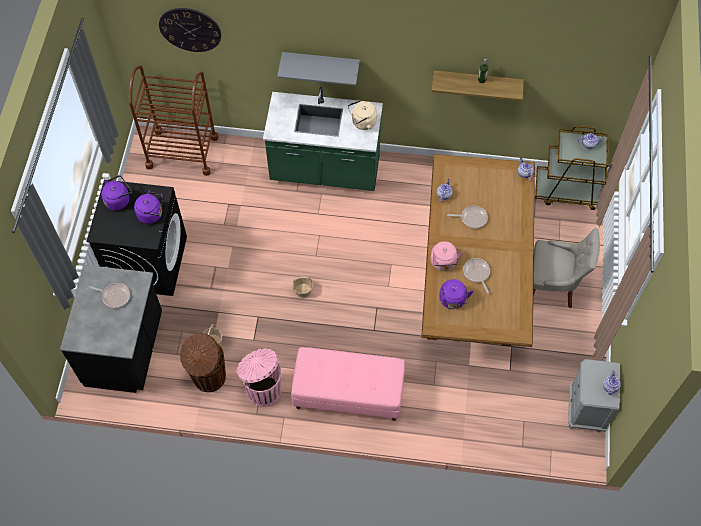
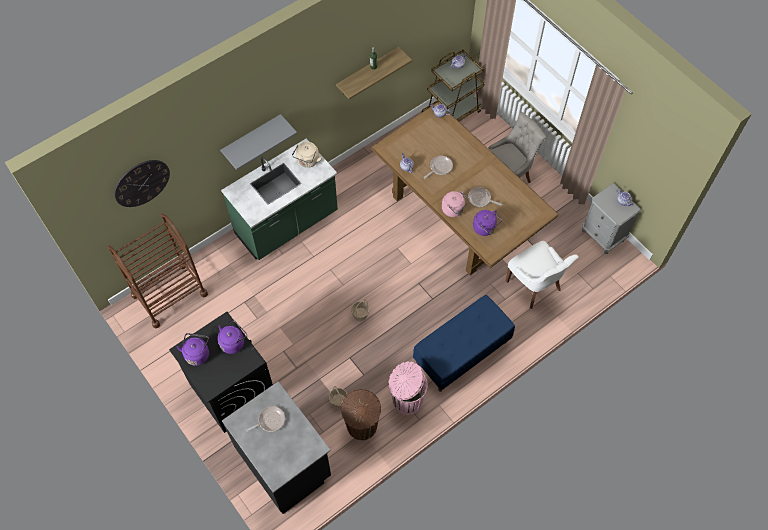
camera: 45 degrees left, 0 degrees up
pink bench [291,347,405,421] -> blue bench [413,295,515,392]
none -> white chair [506,241,579,309]

